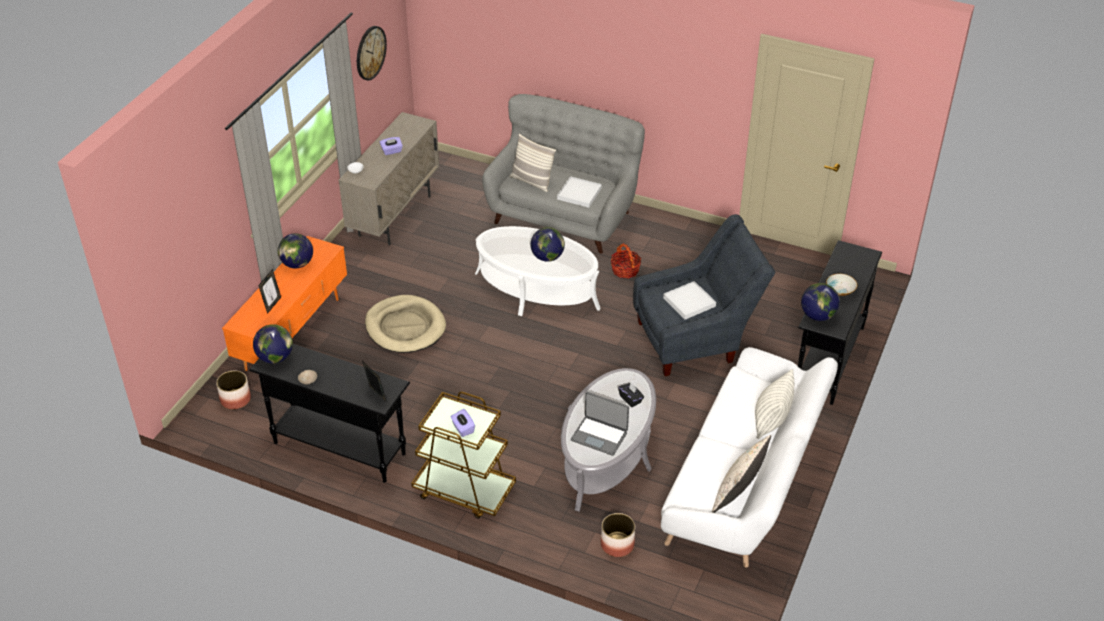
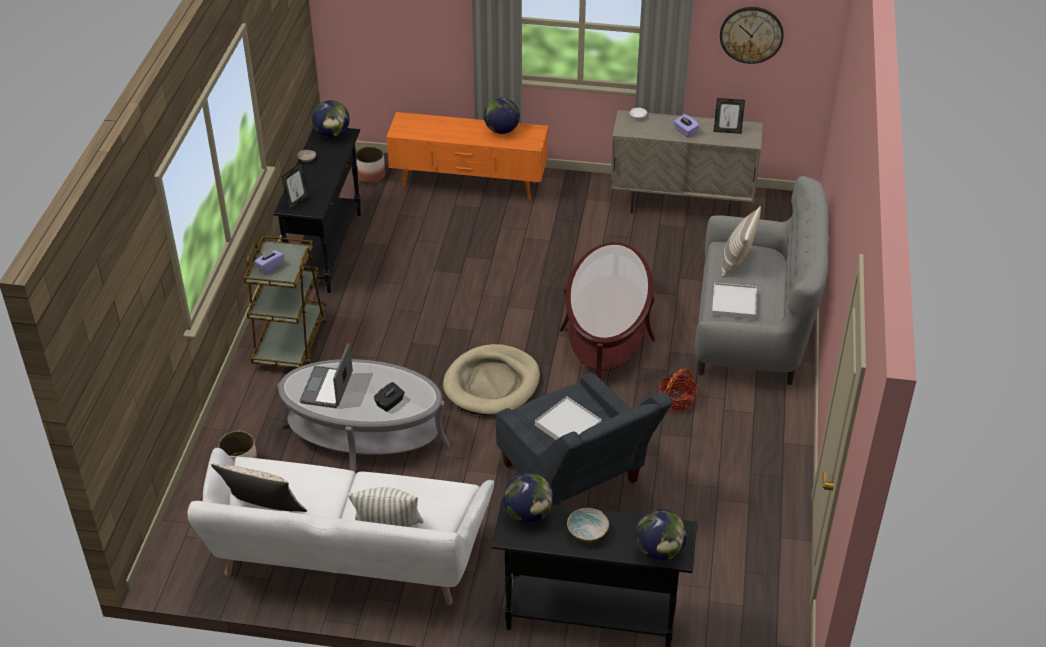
camera: 75 degrees right, 0 degrees up
picture frame [258,269,281,314] -> picture frame moved to [714,98,745,134]
beige dog bed [365,295,446,353] -> beige dog bed moved to [443,344,540,416]
white coffee table [475,226,601,316] -> brown coffee table [560,242,655,379]
globe [530,227,565,262] -> globe moved to [635,509,687,561]

